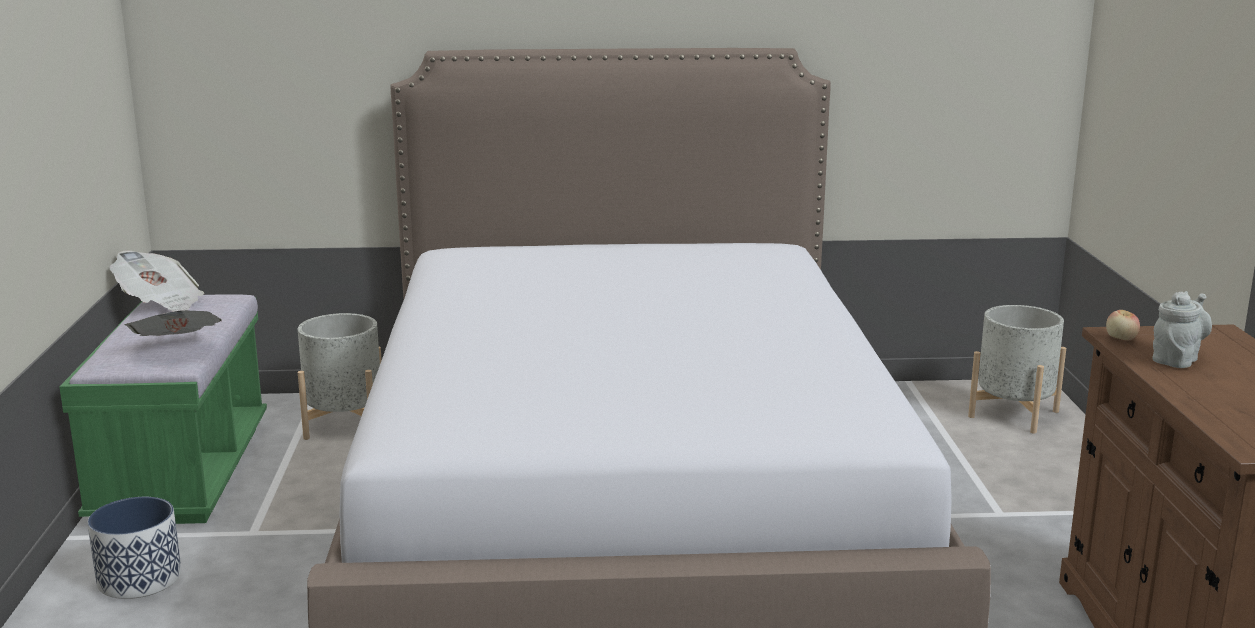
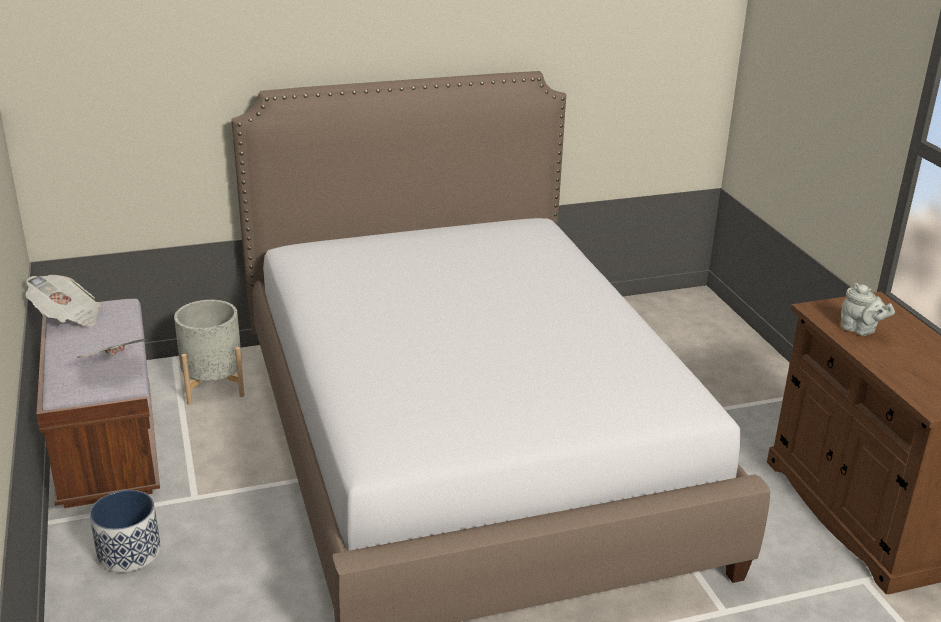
camera: 15 degrees left, 10 degrees up
green bench [59,294,267,524] -> brown bench [37,299,160,508]
grey planter [968,305,1066,434] -> none
apple [1106,310,1140,341] -> none
grey teapot [1152,291,1212,368] -> grey teapot turned 105 degrees clockwise [841,283,895,336]

